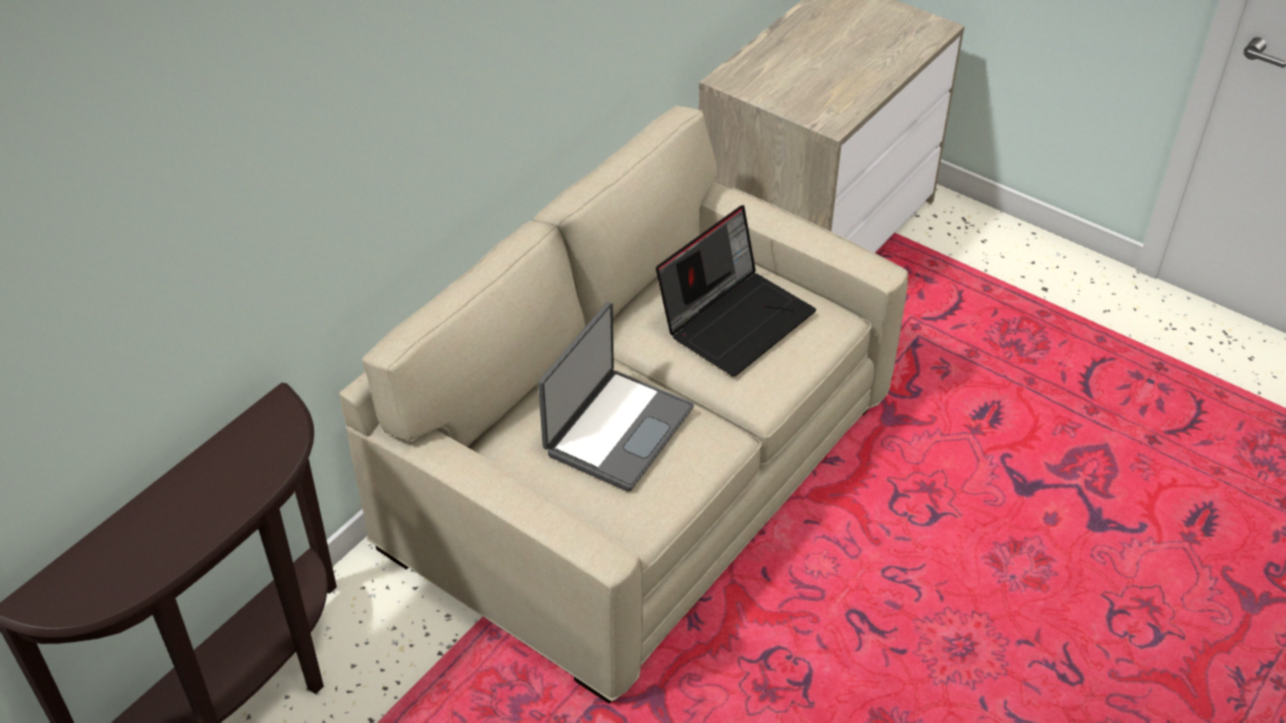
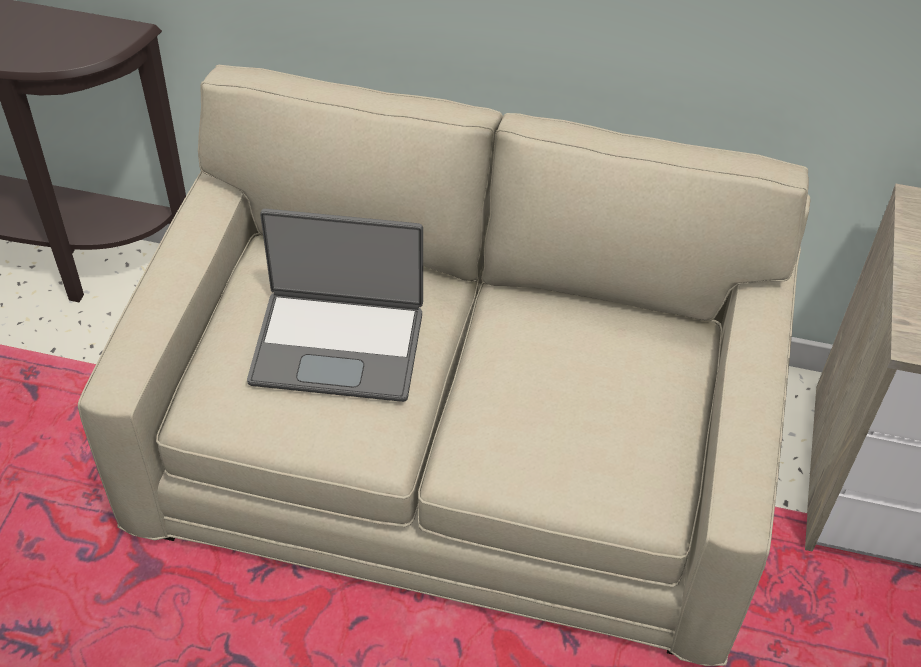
camera: 65 degrees right, 5 degrees up
laptop [656,205,816,377] -> none

